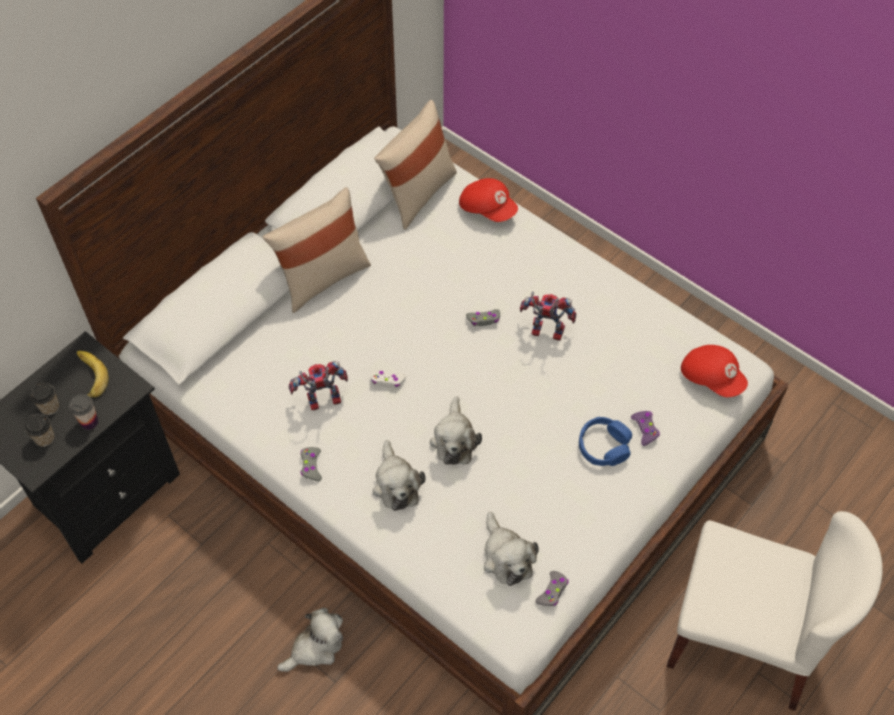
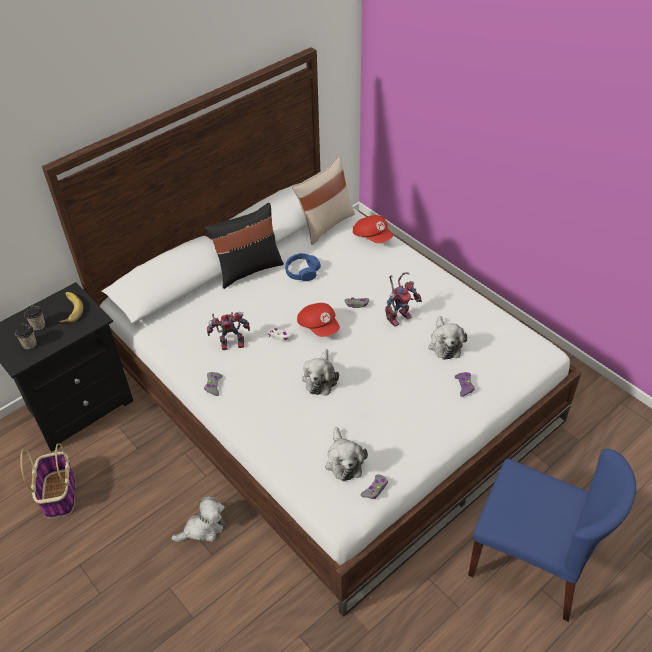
camera: 10 degrees right, 10 degrees down
cup [69,394,98,430] -> none
beige pillow [263,187,371,313] -> black pillow [204,203,284,289]
plush toy [373,440,425,511] -> plush toy moved to [428,316,467,360]
toy robot [520,292,576,341] -> toy robot turned 120 degrees clockwise [385,272,422,327]
blue headphones [579,417,632,466] -> blue headphones moved to [285,253,321,281]
white chair [667,511,882,711] -> blue chair [468,449,636,622]
red cap [681,345,748,397] -> red cap moved to [297,303,340,337]
none -> basket [20,443,75,518]

